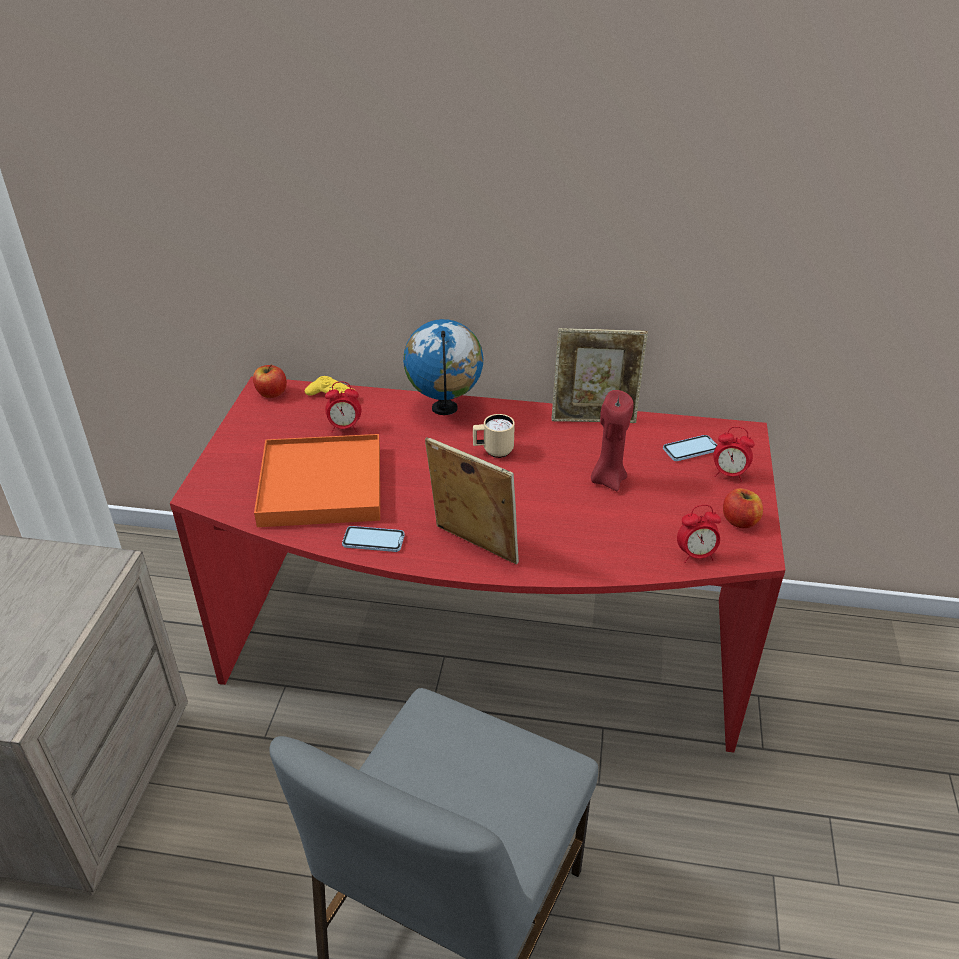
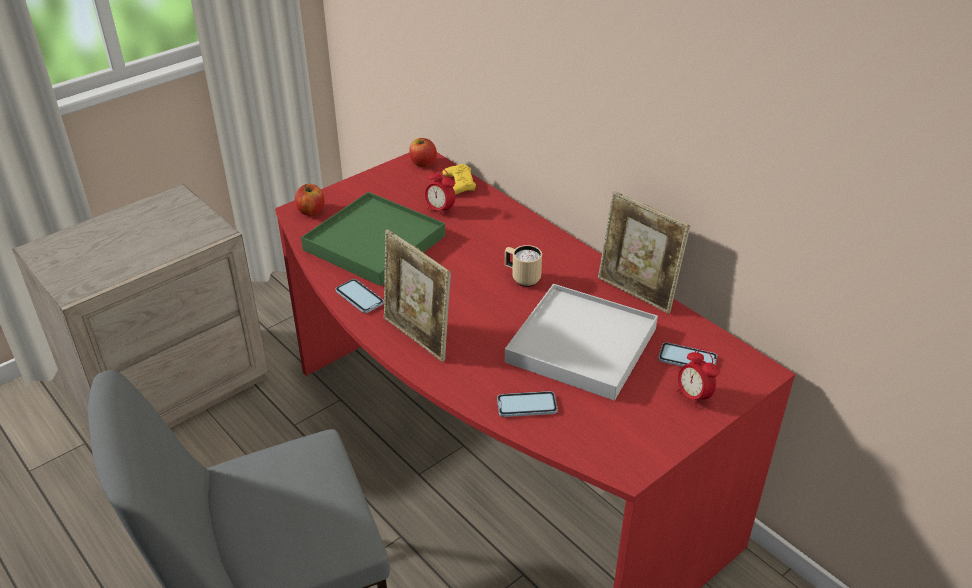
camera: 40 degrees right, 0 degrees up
orange tray [254,434,380,527] -> green tray [301,192,445,286]
globe [403,319,483,415] -> none
picture frame [425,437,519,565] -> picture frame turned 150 degrees clockwise [384,230,451,362]
red candle [591,390,634,491] -> white tray [505,284,658,401]
alarm clock [677,505,721,563] -> none
apple [723,488,763,528] -> apple moved to [295,184,325,216]
none -> phone [497,391,558,417]

